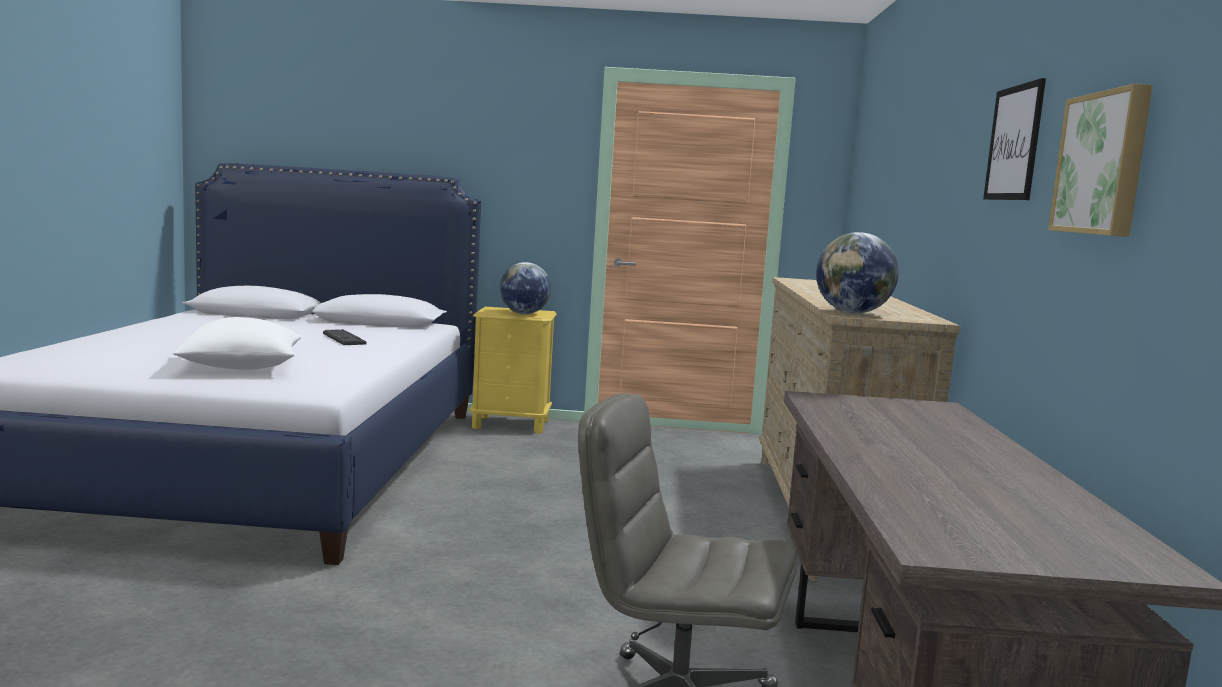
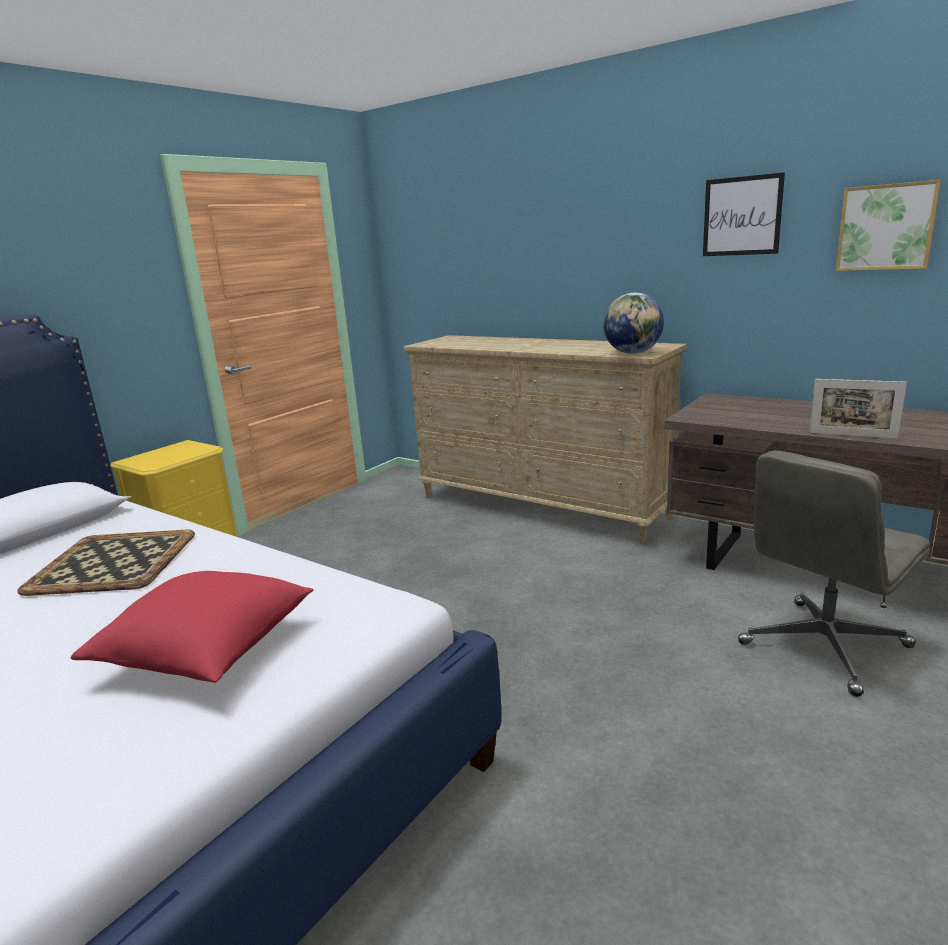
camera: 55 degrees left, 10 degrees up
white pillow [173,317,301,370] -> red pillow [71,571,313,683]
keyboard [323,329,367,345] -> tray [17,530,195,596]
globe [500,262,551,314] -> none
none -> picture frame [809,379,907,439]

